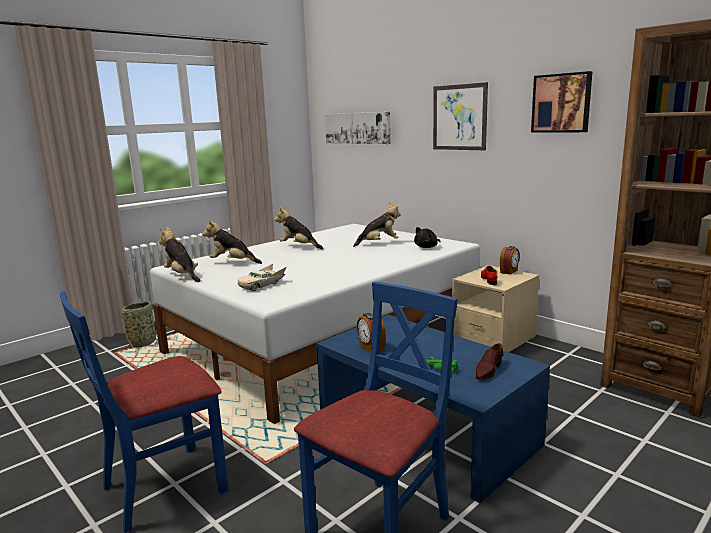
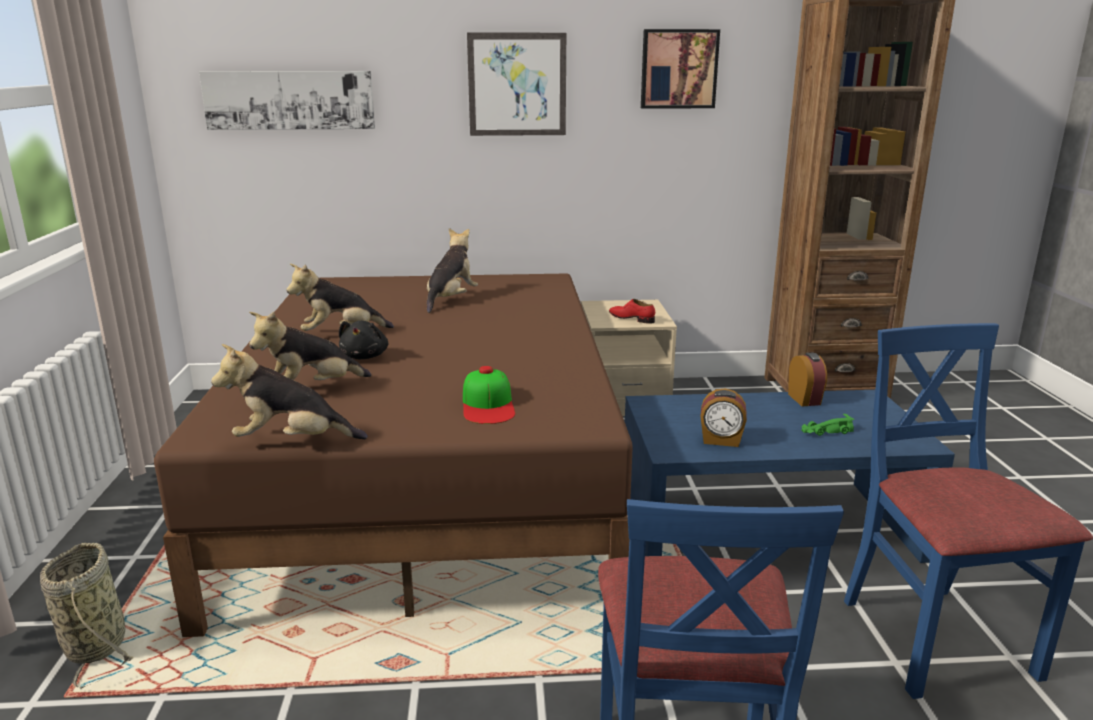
camera: 50 degrees left, 5 degrees up
white bed [150,224,480,424] -> brown bed [154,273,633,637]
beige toy car [238,264,286,291] -> cap [463,366,515,424]
black plush toy [414,227,441,248] -> black plush toy moved to [339,321,388,359]
brown shoe [476,343,503,380] -> none
alarm clock [500,246,520,275] -> alarm clock moved to [788,353,827,407]

